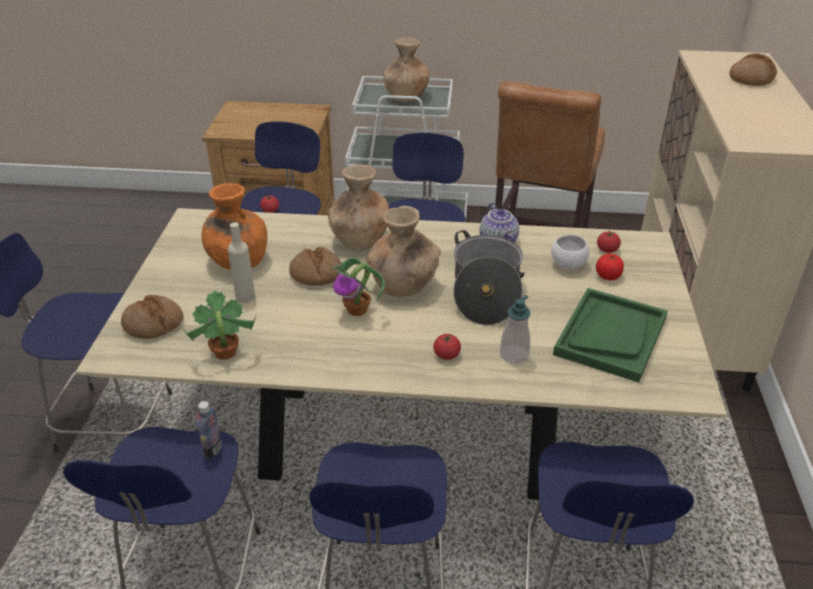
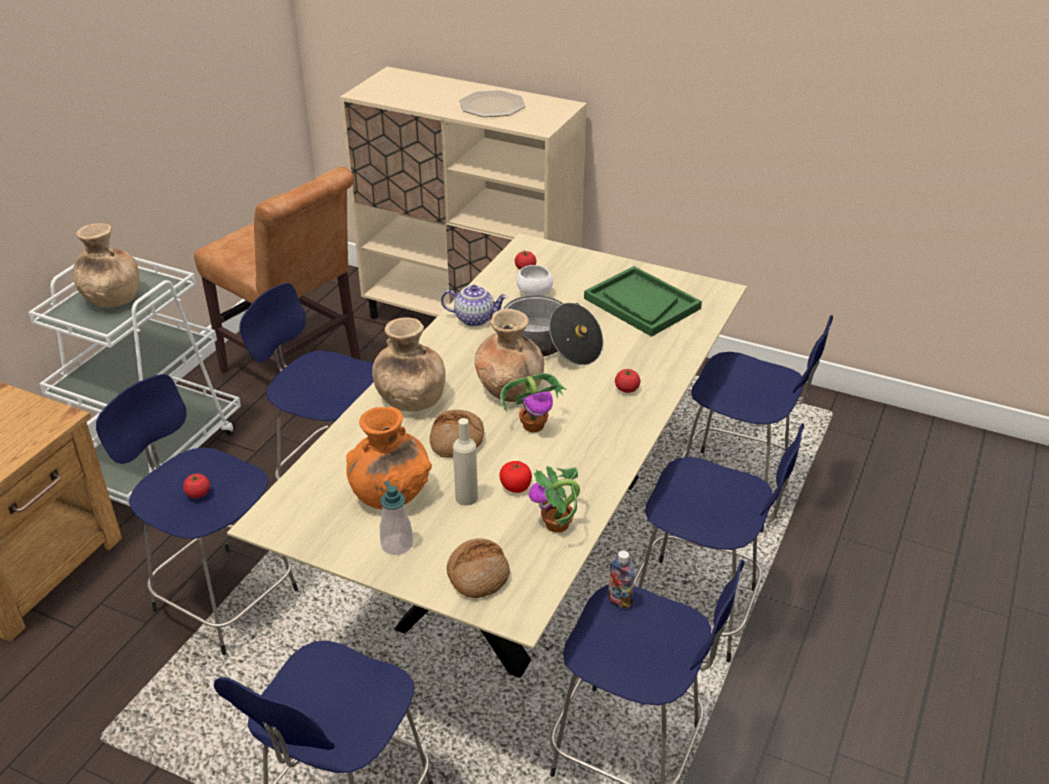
camera: 70 degrees left, 0 degrees up
soap dispenser [500,295,530,364] -> soap dispenser moved to [380,481,413,555]
tomato [596,253,624,280] -> tomato moved to [499,461,532,493]
bread [729,53,777,86] -> none
none -> plate [459,90,525,117]

